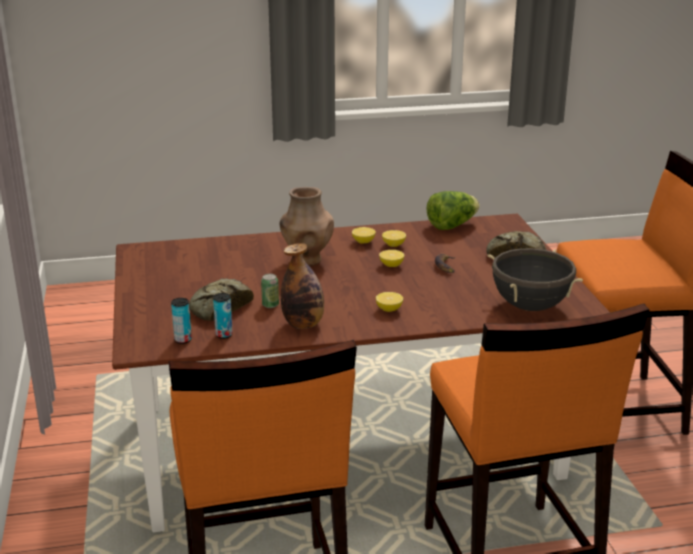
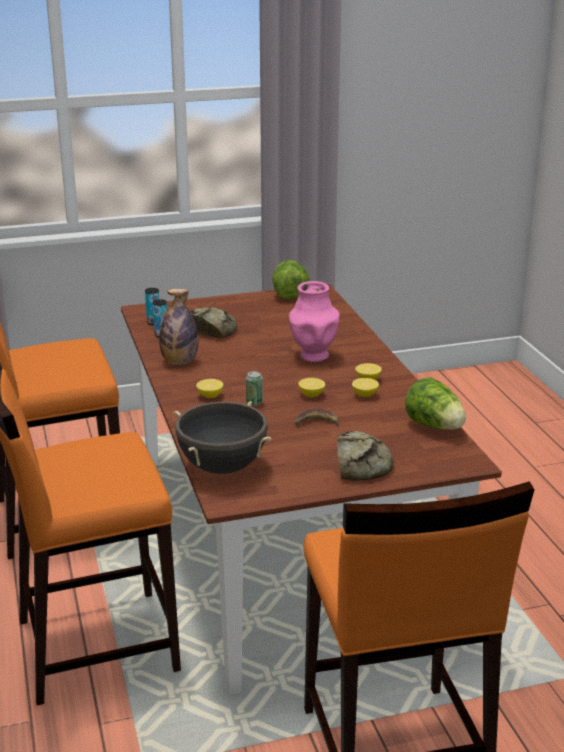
camera: 85 degrees right, 0 degrees up
can [261,274,279,308] -> can moved to [246,371,263,406]
brown vase [279,187,334,266] -> pink vase [289,281,339,362]
none -> lettuce [272,260,310,300]

